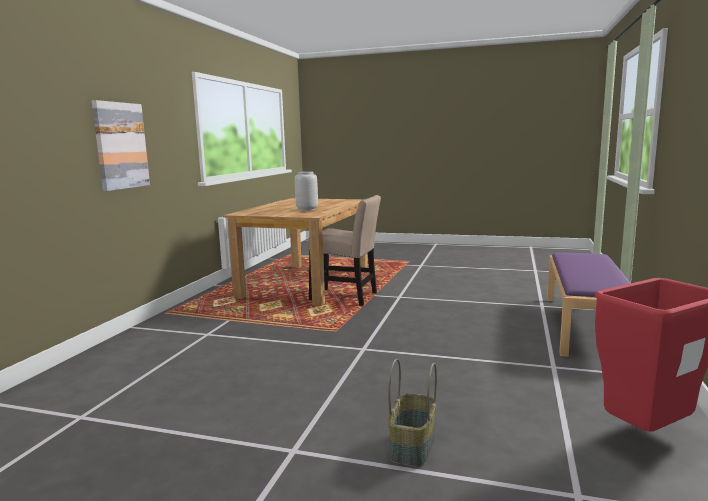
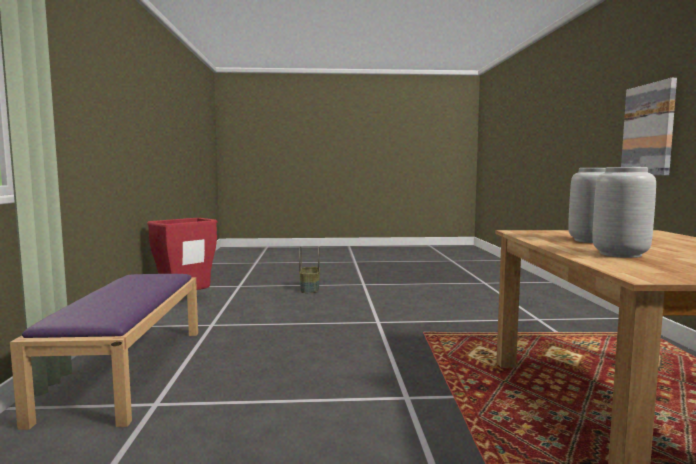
camera: 160 degrees right, 5 degrees down
beige chair [308,195,381,306] -> none
none -> grey vase [593,167,656,258]

